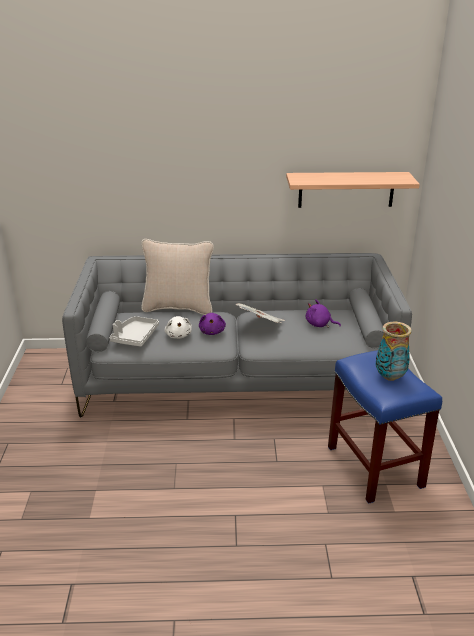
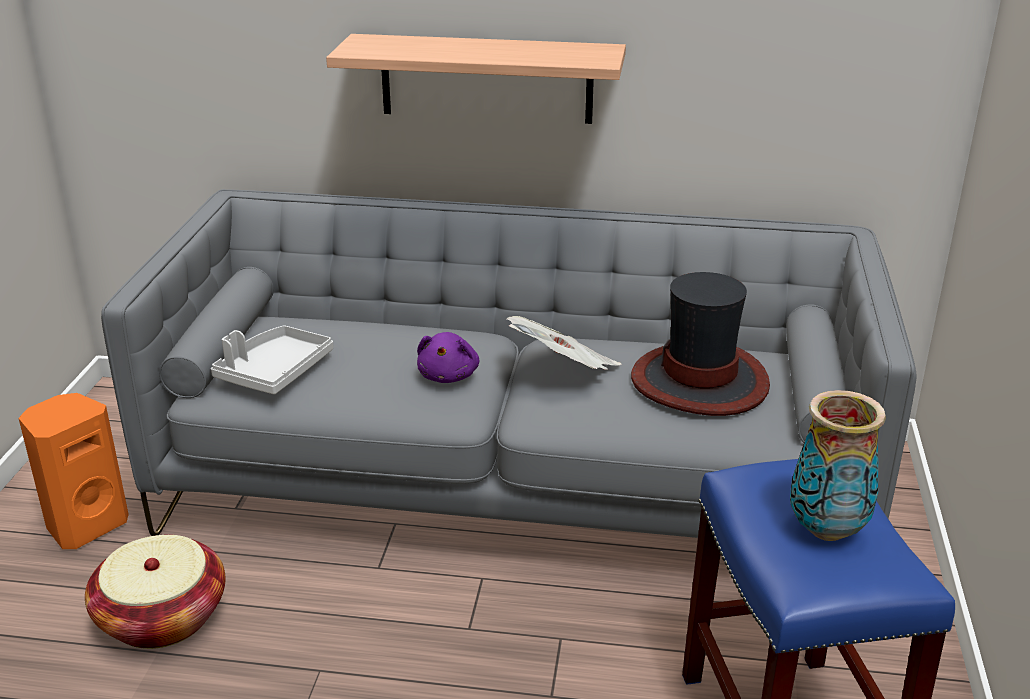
camera: 10 degrees right, 0 degrees up
beige pillow [141,239,214,315] -> none
white plush toy [164,316,192,339] -> none
shelf [286,172,420,208] -> shelf moved to [326,34,626,124]
purple plush toy [306,299,341,328] -> hat [631,272,770,416]
none -> orange speaker [19,393,129,549]
none -> basket [85,535,225,649]

